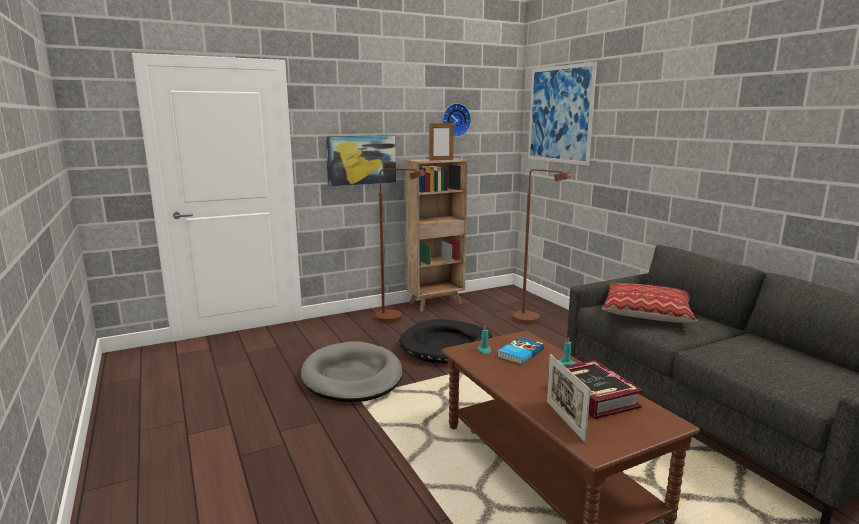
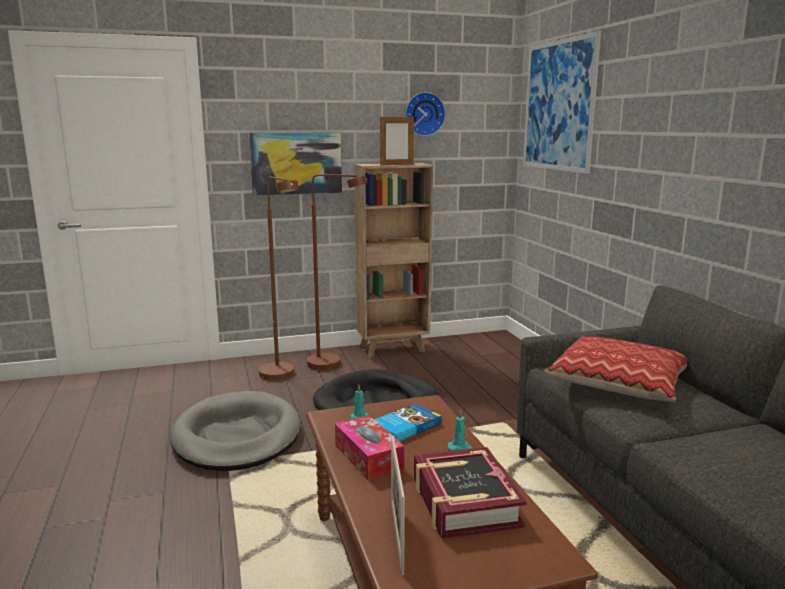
camera: 10 degrees right, 0 degrees up
brown floor lamp [512,169,571,325] -> brown floor lamp moved to [259,177,299,381]
none -> tissue box [335,415,404,480]

